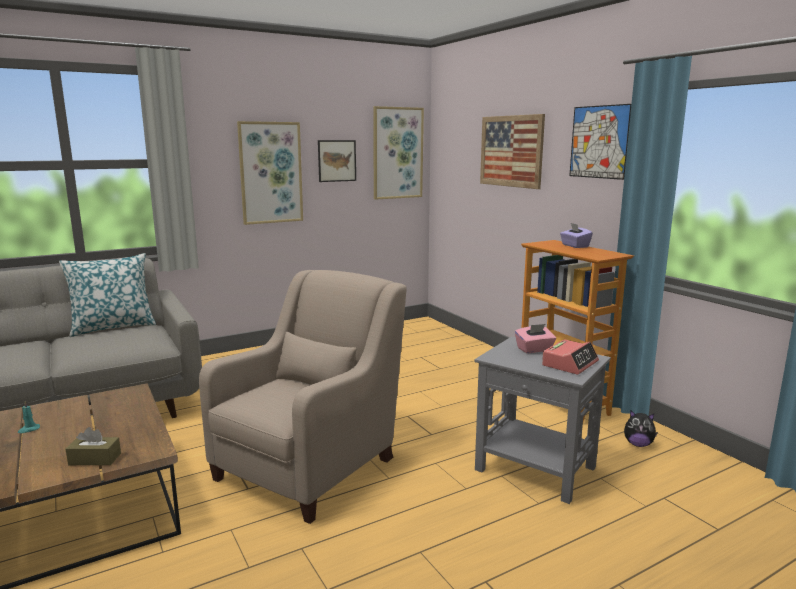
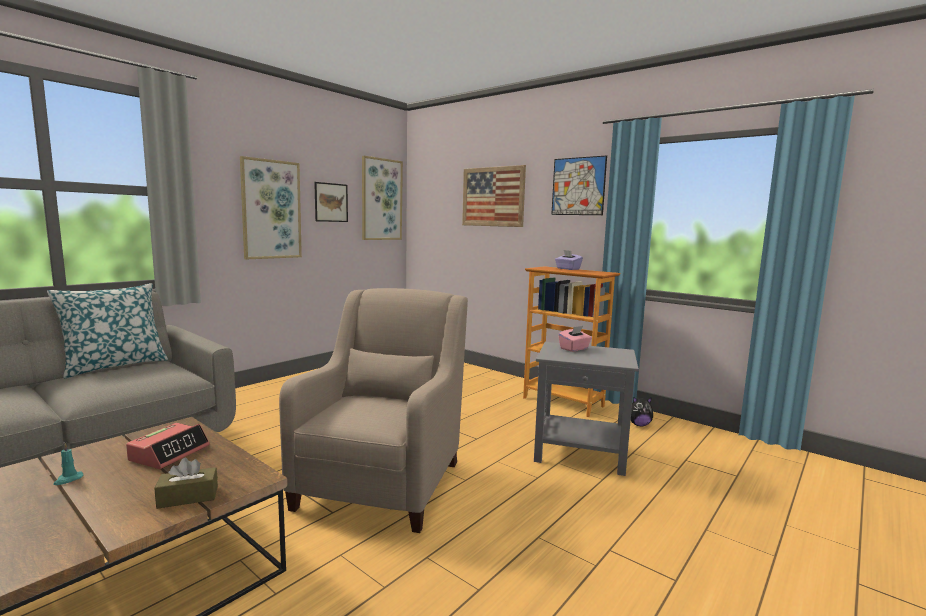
camera: 20 degrees left, 5 degrees down
alarm clock [542,339,599,375] -> alarm clock moved to [126,423,210,469]

